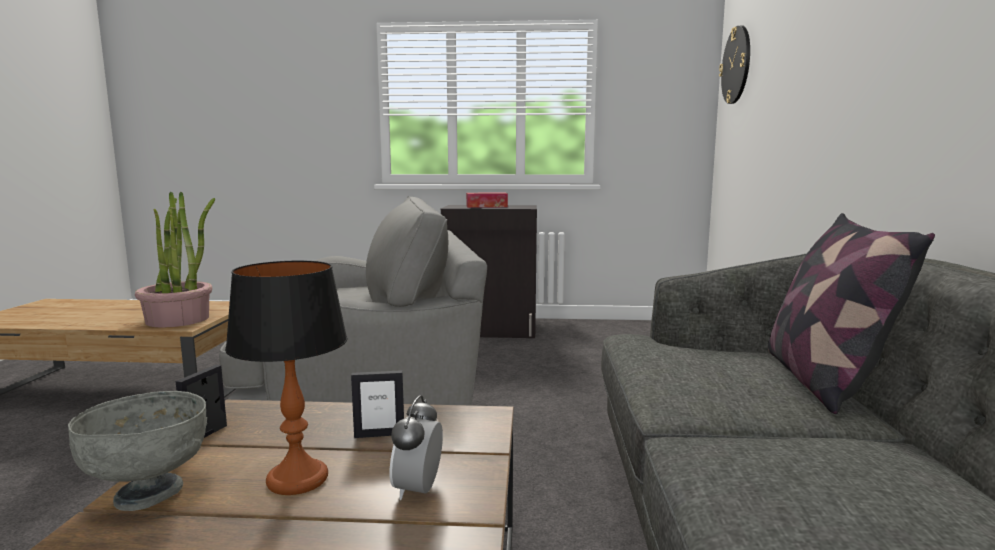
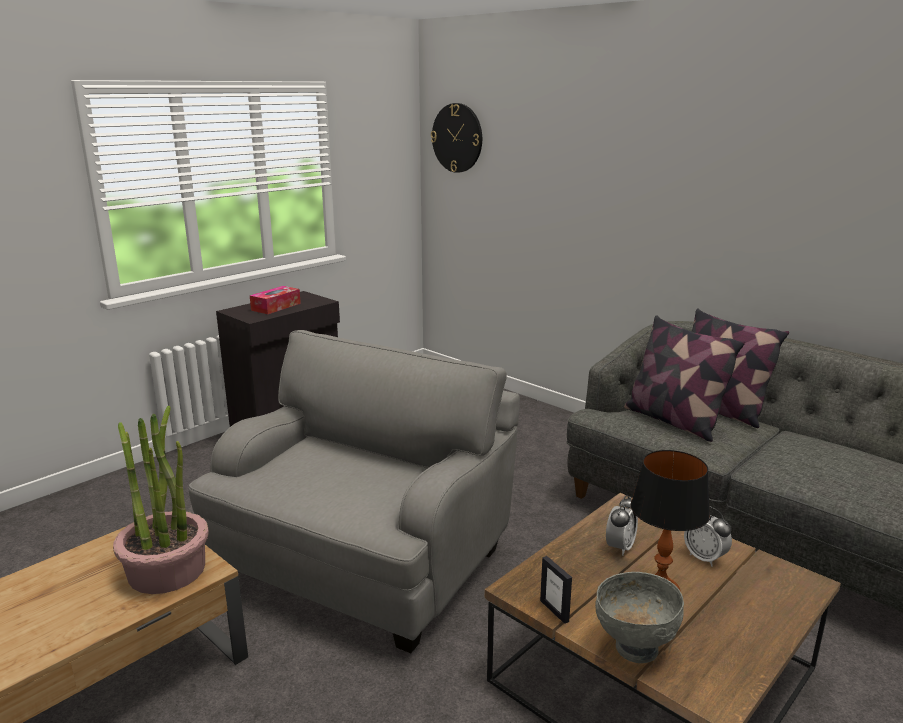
camera: 50 degrees left, 10 degrees up
picture frame [351,370,404,438] -> alarm clock [606,495,638,556]
none -> pillow [624,315,745,442]

